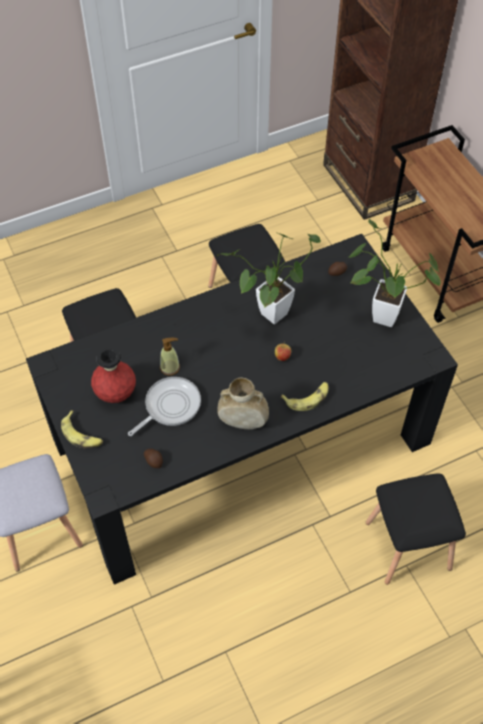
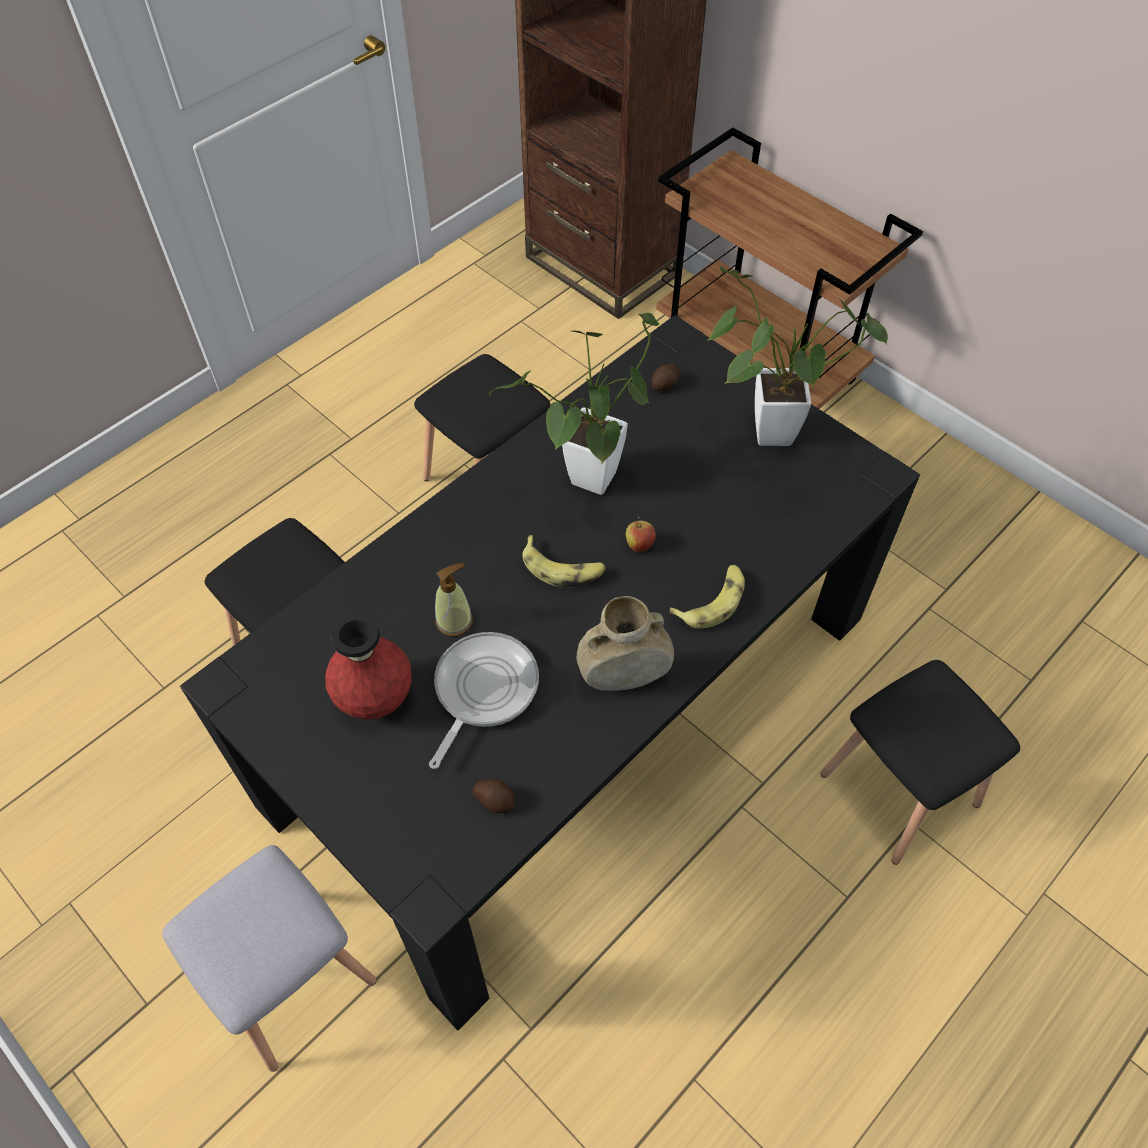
camera: 20 degrees left, 0 degrees up
banana [61,410,103,449] -> banana moved to [523,535,606,588]

